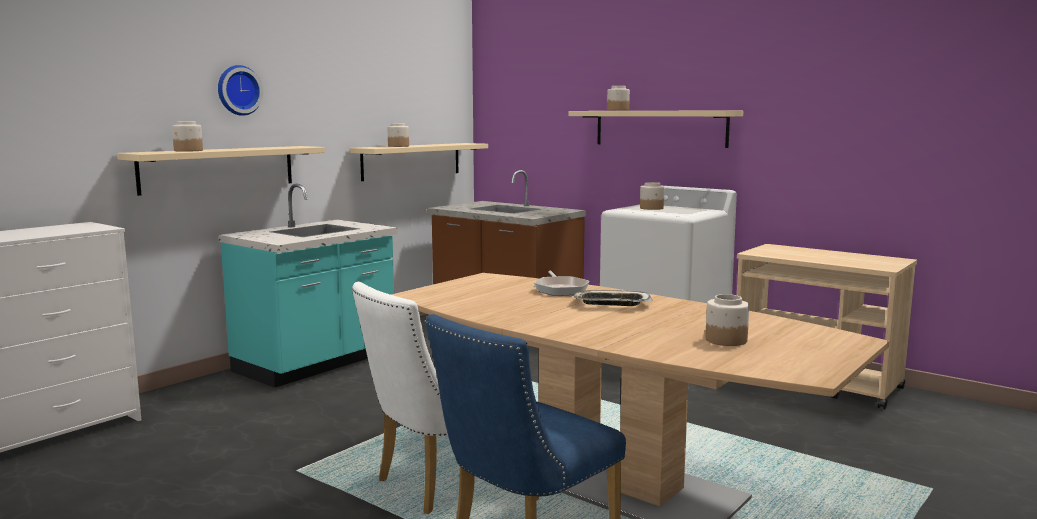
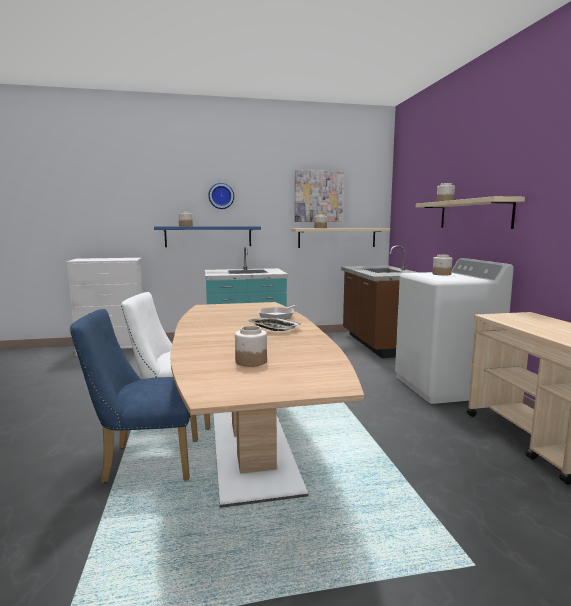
camera: 40 degrees right, 0 degrees up
beige shelf [117,146,325,196] -> blue shelf [154,226,261,247]
none -> picture [295,170,344,222]

